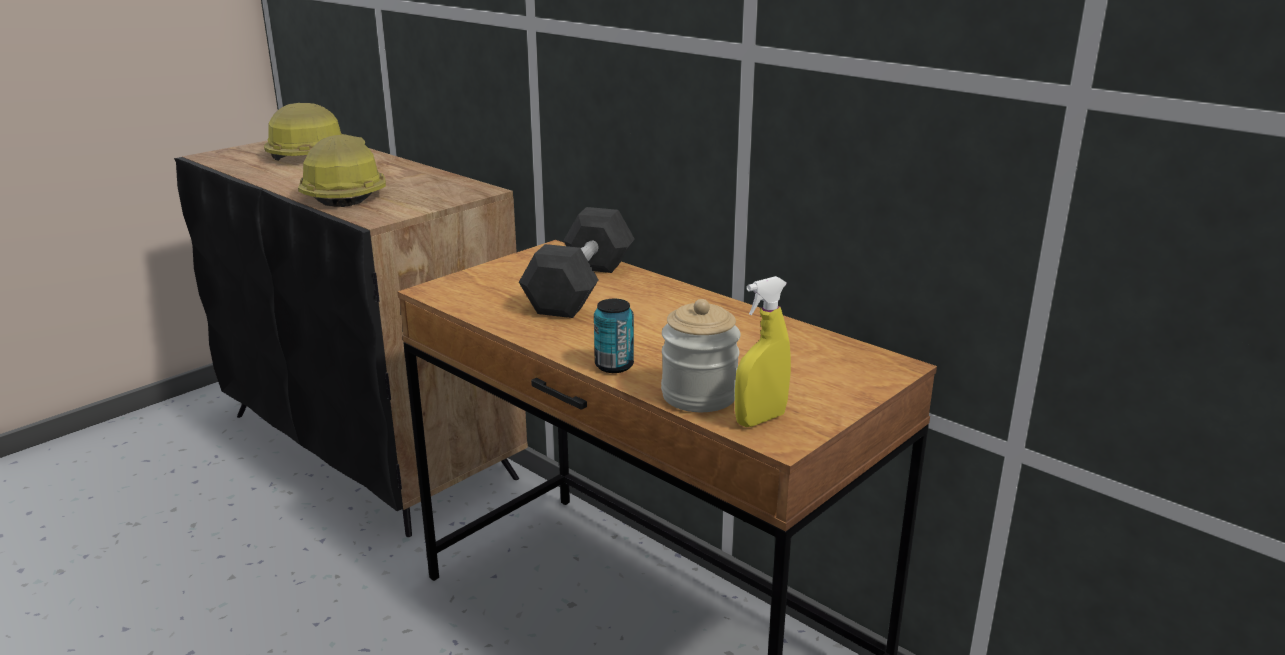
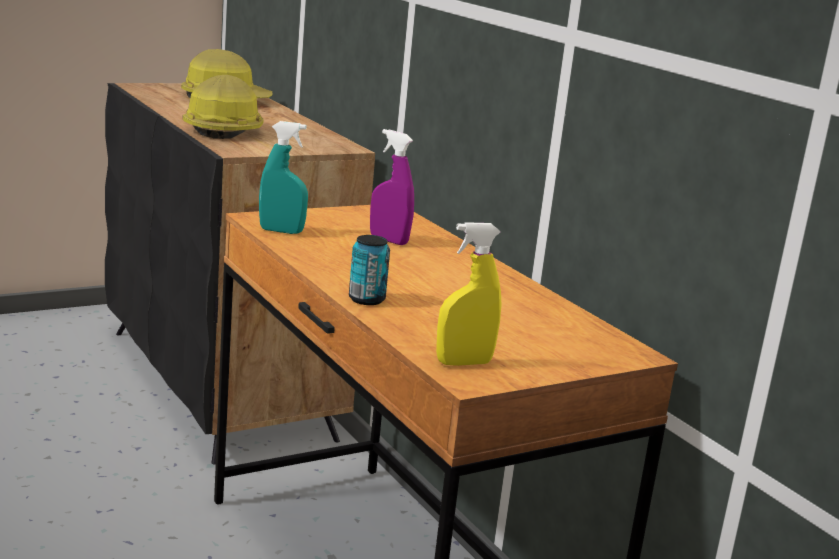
camera: 15 degrees right, 5 degrees down
black dumbbell [519,207,635,318] -> purple spray bottle [370,129,414,245]
jar [661,299,741,412] -> none
none -> turquoise spray bottle [259,121,308,234]

